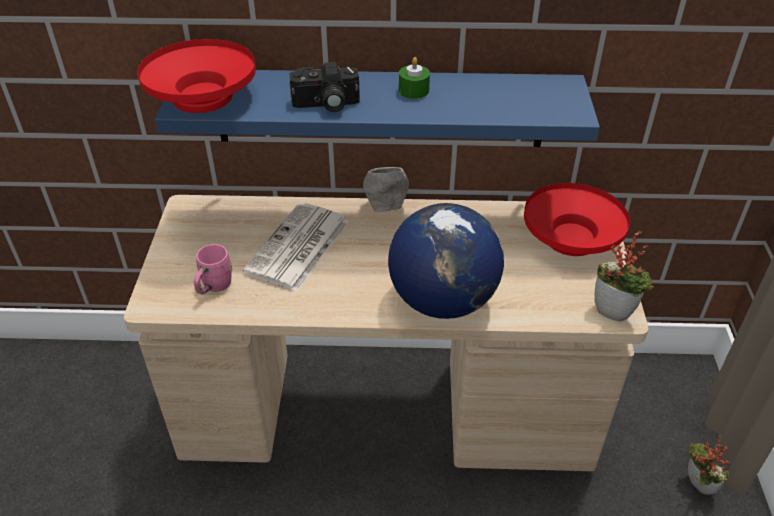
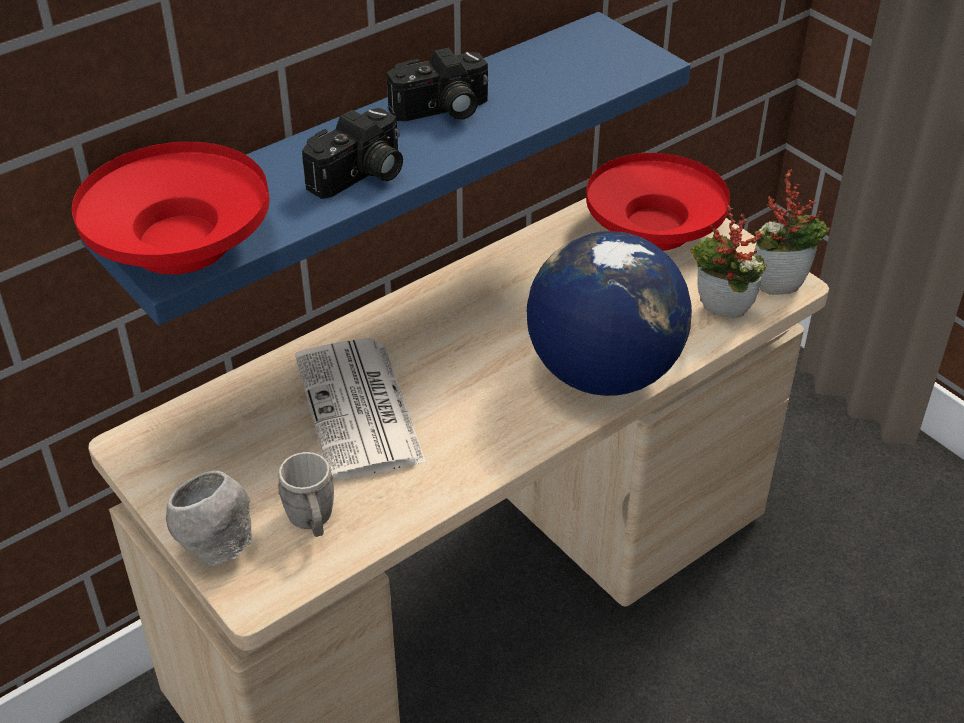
camera: 40 degrees left, 0 degrees up
pink mug [194,244,232,295] -> grey mug [278,452,334,537]
grey bowl [363,167,409,212] -> grey bowl moved to [166,470,252,566]
green candle [399,57,430,99] -> camera [387,48,488,121]
potted plant [688,435,729,495] -> potted plant moved to [691,205,767,318]

